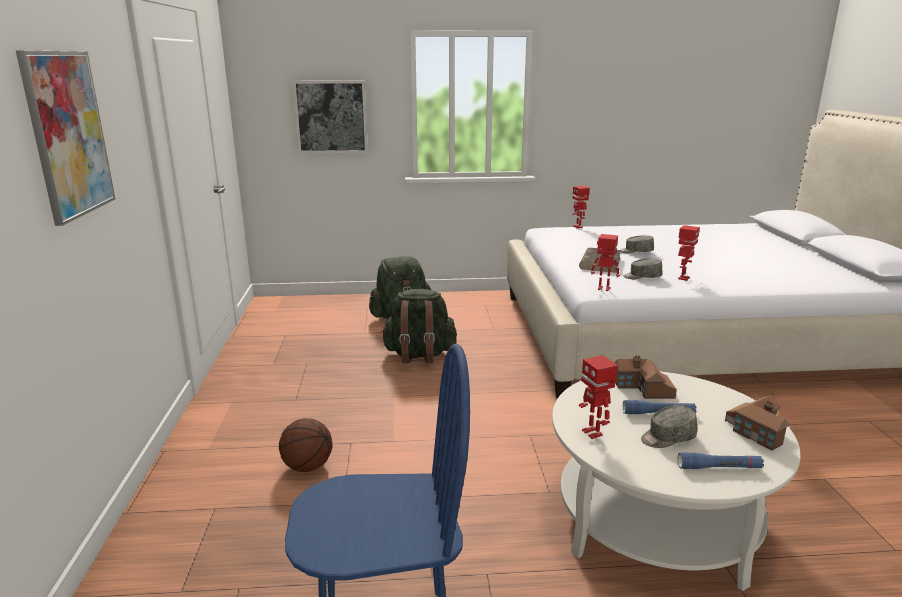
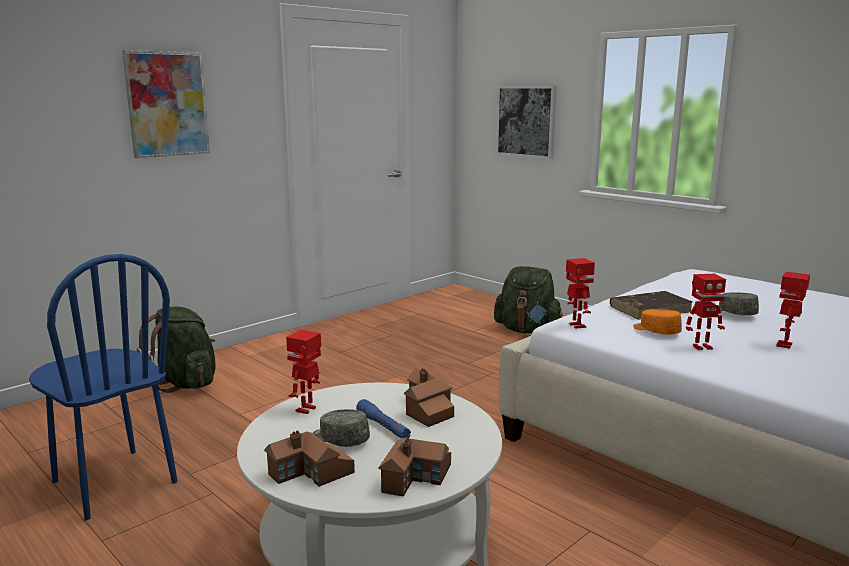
camera: 50 degrees right, 5 degrees down
basketball [279,418,333,472] -> none
green backpack [381,289,457,364] -> green backpack moved to [136,307,216,393]
toy robot [572,186,590,229] -> toy robot moved to [776,272,810,349]
grey cap [623,258,663,279] -> orange cap [633,309,682,335]
blue flashlight [678,453,764,469] -> toy house [264,430,355,487]

